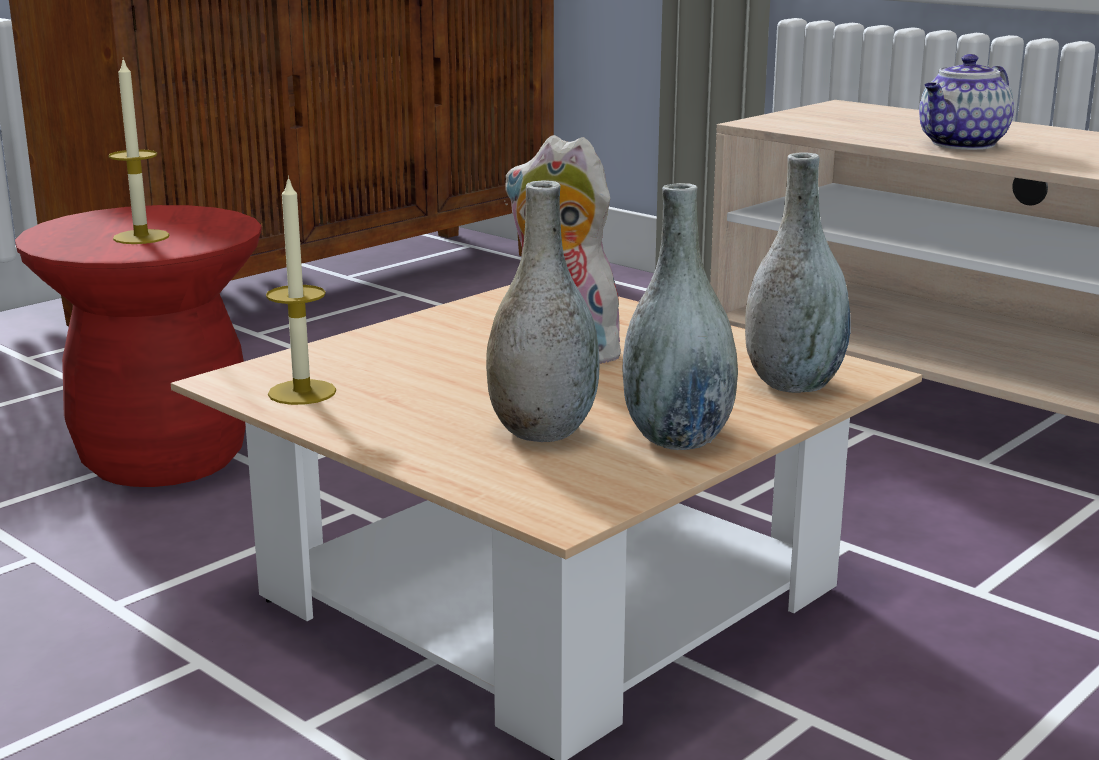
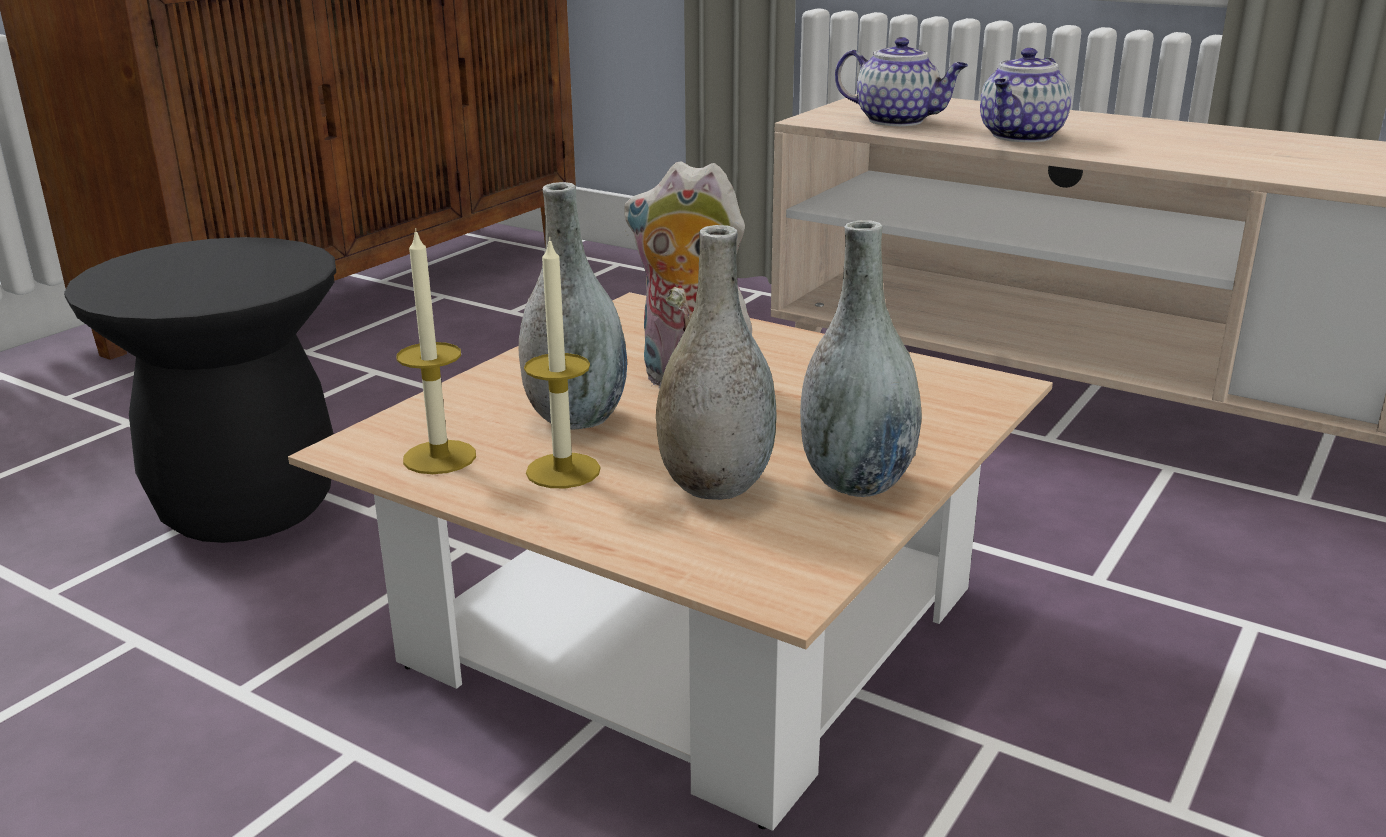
camera: 10 degrees left, 5 degrees up
red stool [15,205,262,487] -> black stool [64,237,336,543]
candle [108,57,169,244] -> candle moved to [524,237,600,488]
grey vase [745,153,851,393] -> grey vase moved to [518,182,627,430]
none -> teapot [835,37,968,126]

